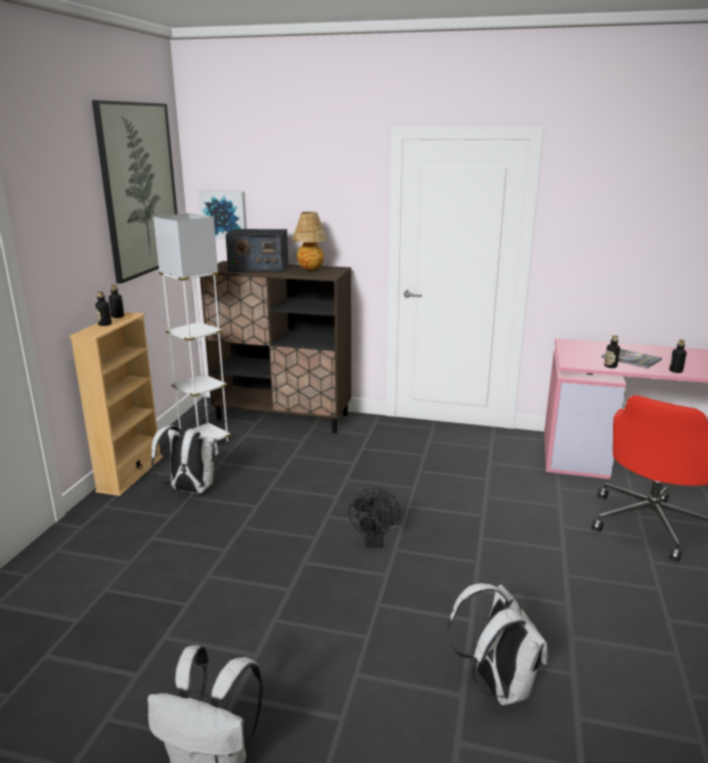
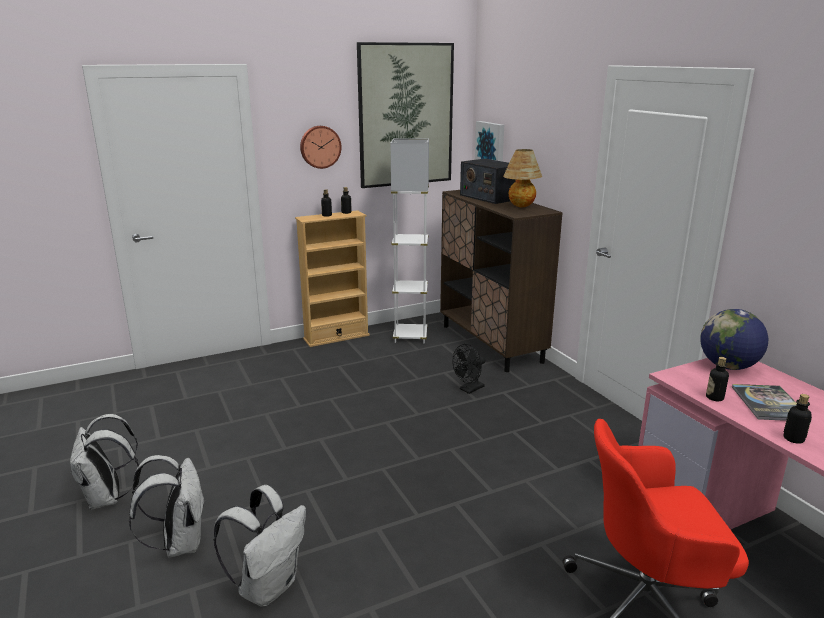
camera: 50 degrees right, 0 degrees up
white backpack [151,425,219,493] -> white backpack moved to [129,455,205,558]
black fan [349,488,400,547] -> black fan moved to [452,344,486,394]
none -> wall clock [300,126,342,169]
none -> globe [700,309,768,370]

